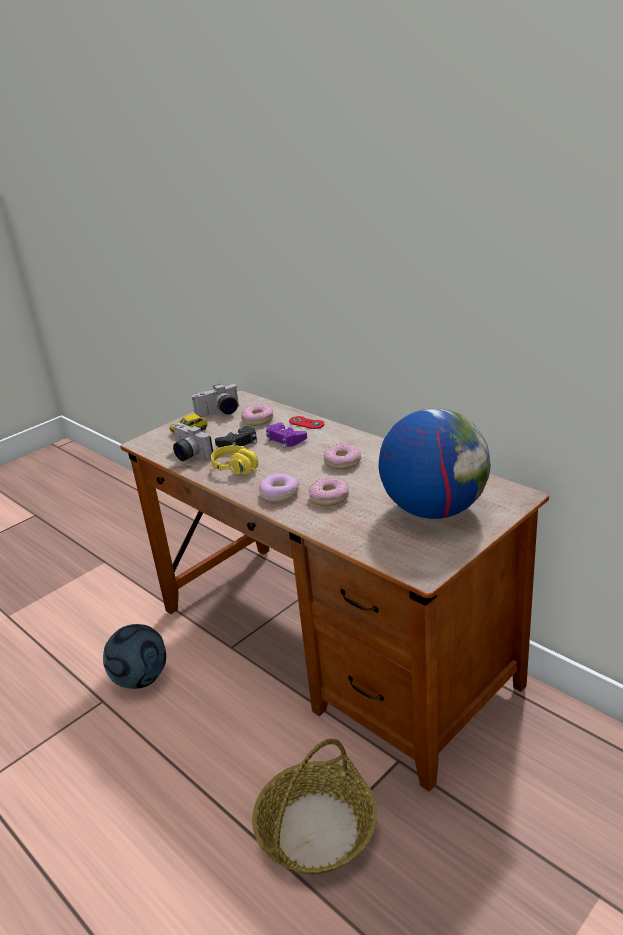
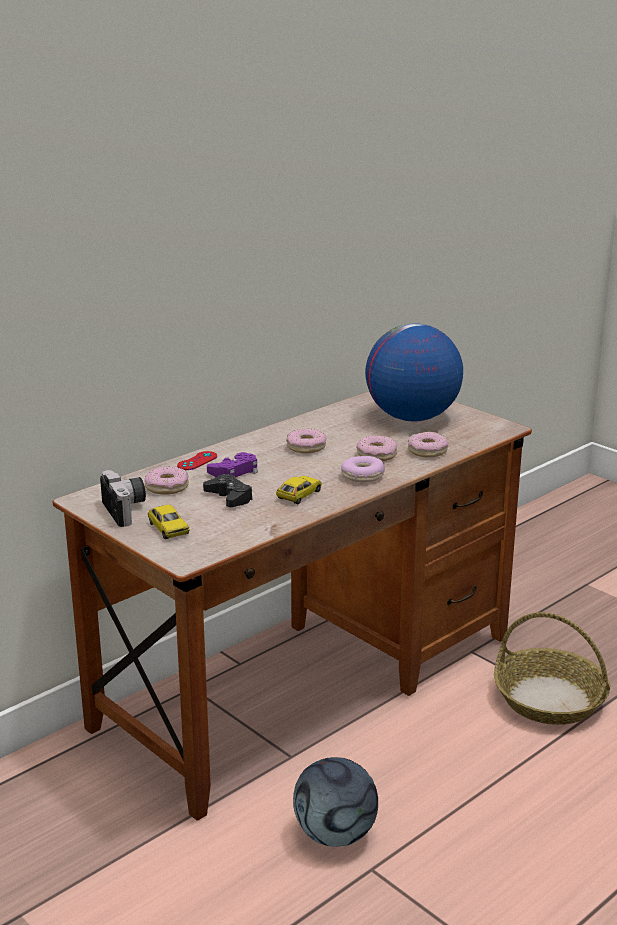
camera: 90 degrees left, 5 degrees down
camera [173,423,213,461] -> none
yellow headphones [211,445,260,475] -> toy car [276,476,322,504]
none -> donut [408,432,448,457]

